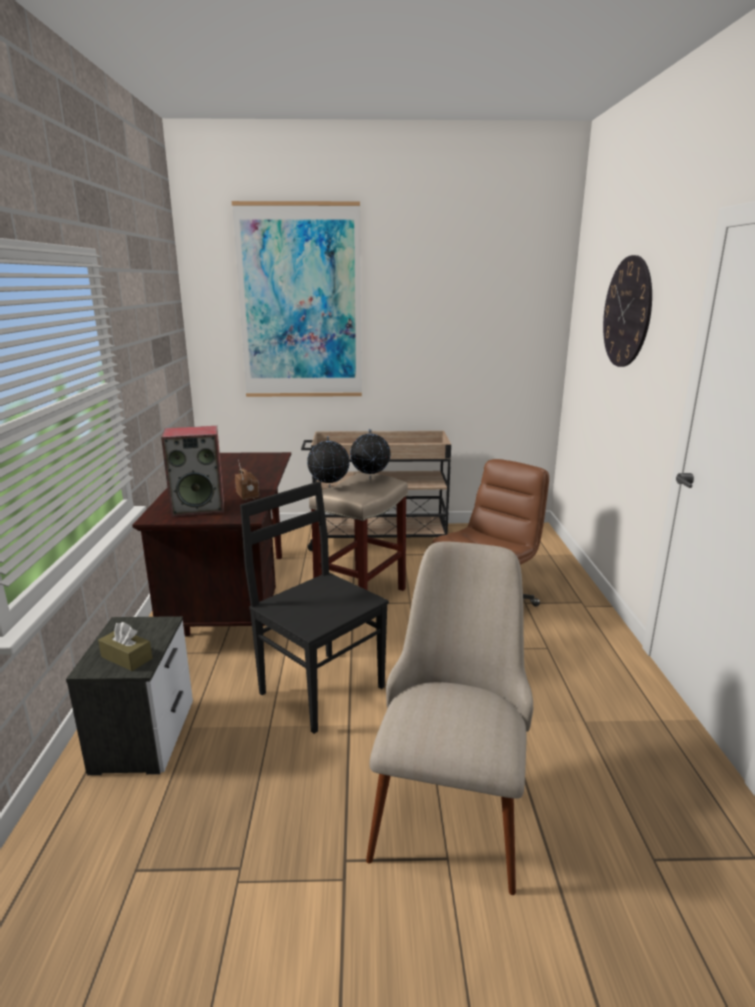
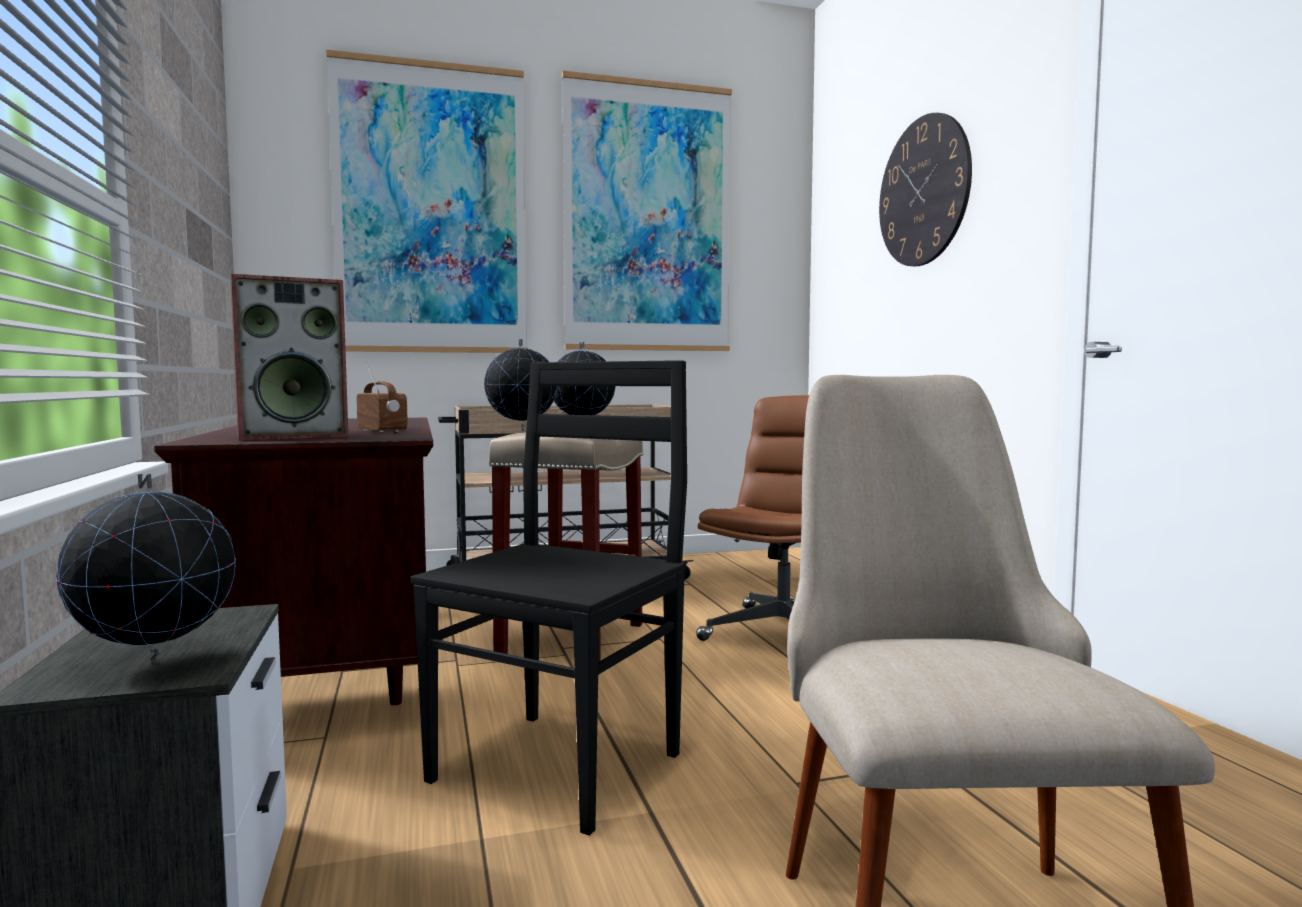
camera: 15 degrees left, 15 degrees down
brown tissue box [98,622,152,671] -> globe [56,474,236,664]
black chair [240,481,389,734] -> black chair turned 90 degrees clockwise [410,360,687,836]
none -> picture [562,71,732,351]

